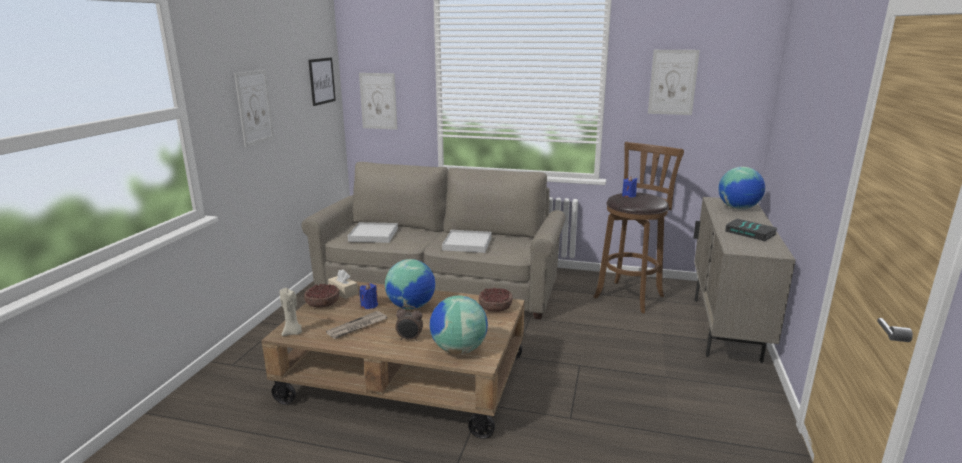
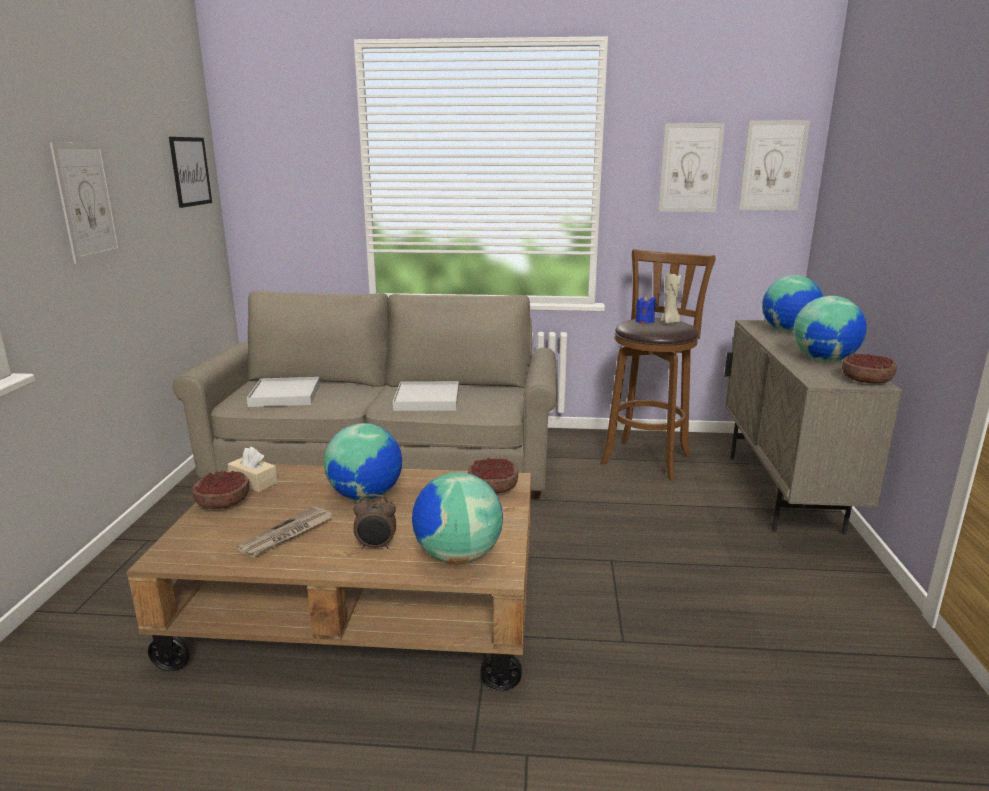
camera: 10 degrees left, 0 degrees up
beige candle [280,288,302,336] -> beige candle moved to [661,274,681,324]
picture [359,73,398,130] -> picture moved to [738,120,810,210]
blue candle [360,283,378,309] -> none
book [725,219,777,241] -> globe [793,296,867,362]
none -> bowl [842,354,897,384]

